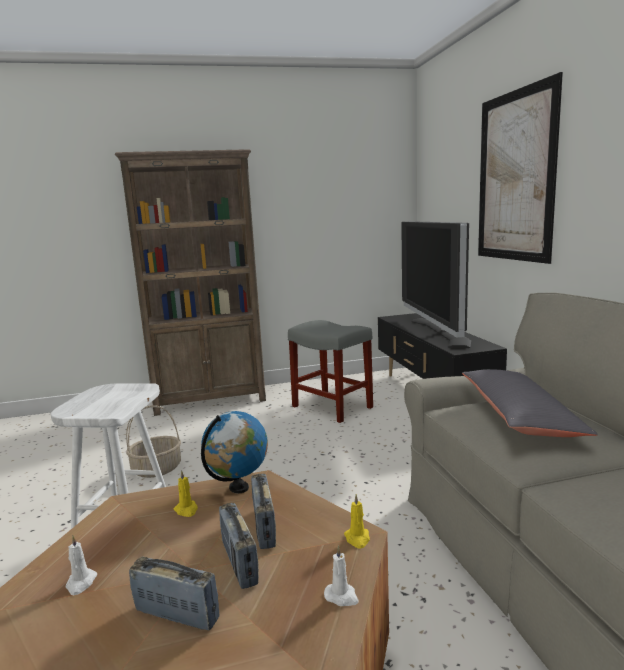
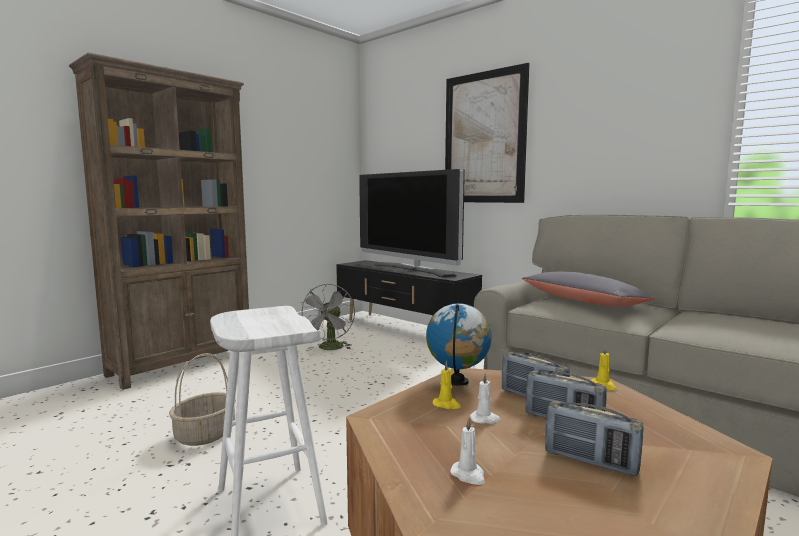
camera: 35 degrees left, 5 degrees down
radio [129,556,219,631] -> radio turned 135 degrees counterclockwise [545,401,644,476]
grey stool [288,320,373,423] -> grey fan [300,284,355,350]
white candle [324,545,359,606] -> white candle moved to [470,372,500,424]

